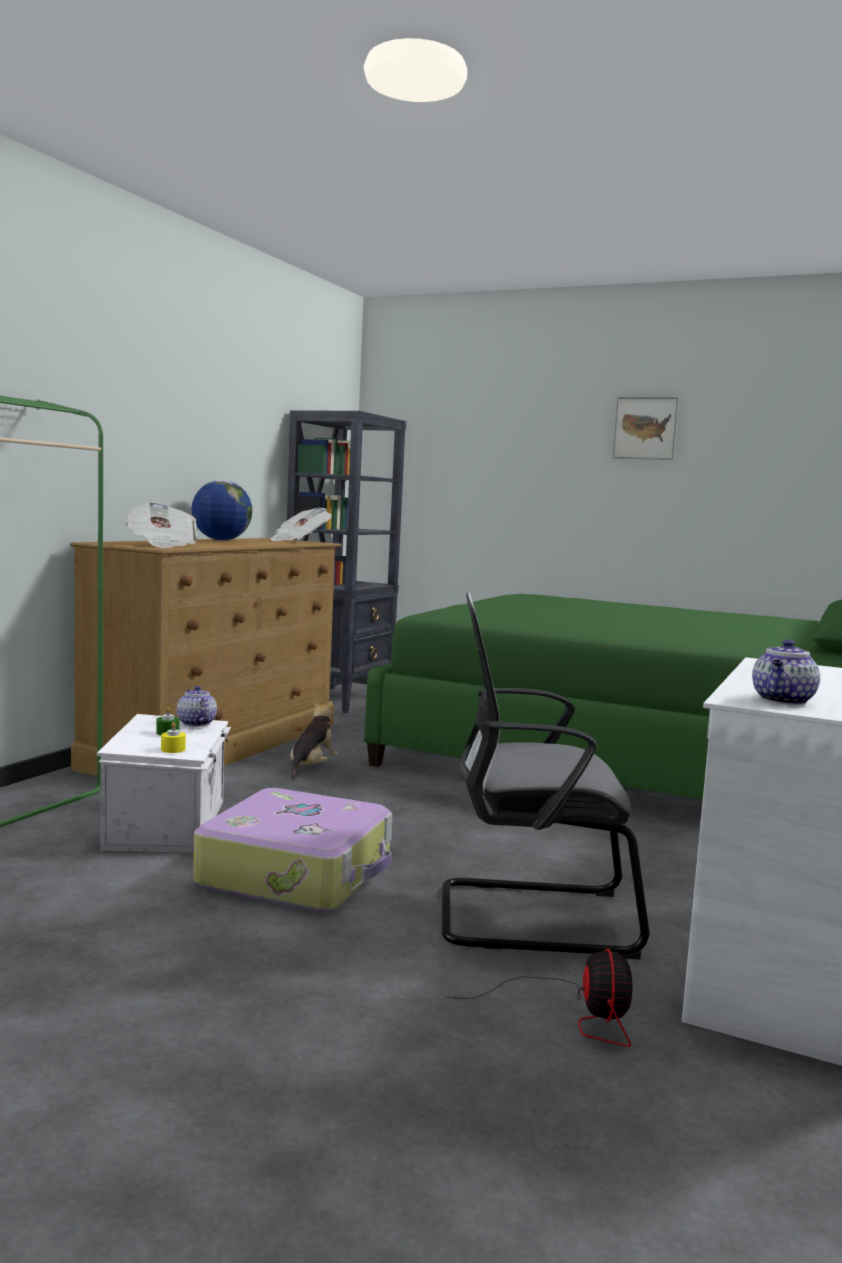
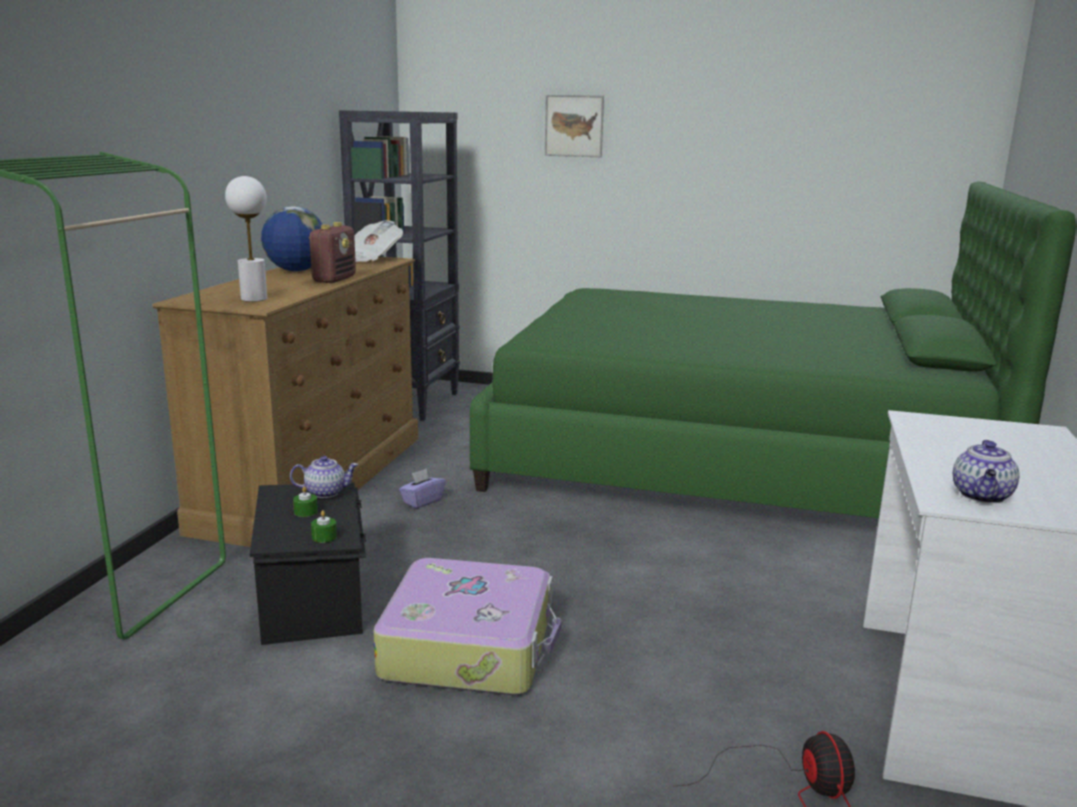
camera: 10 degrees left, 10 degrees up
white storage box [97,714,231,853] -> black storage box [250,482,366,645]
newspaper [126,502,197,548] -> white table lamp [225,176,267,302]
yellow candle [161,722,186,753] -> green candle [311,510,337,543]
teapot [177,686,217,727] -> teapot turned 120 degrees clockwise [290,456,359,498]
plush toy [290,699,338,780] -> purple tissue box [399,468,446,509]
chair [442,592,650,960] -> none
picture [612,397,679,460] -> picture moved to [545,95,604,157]
none -> radio [309,222,356,283]

